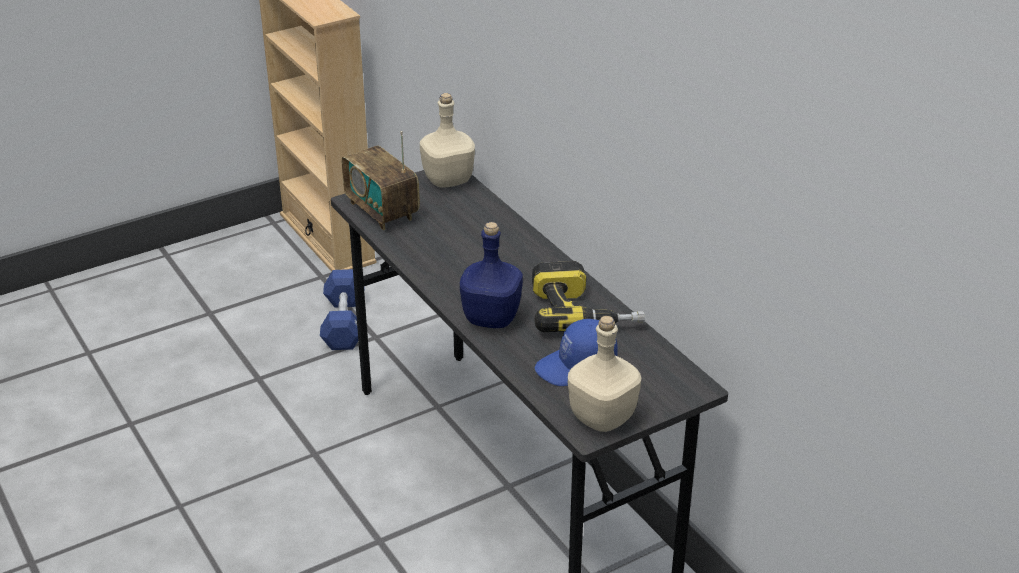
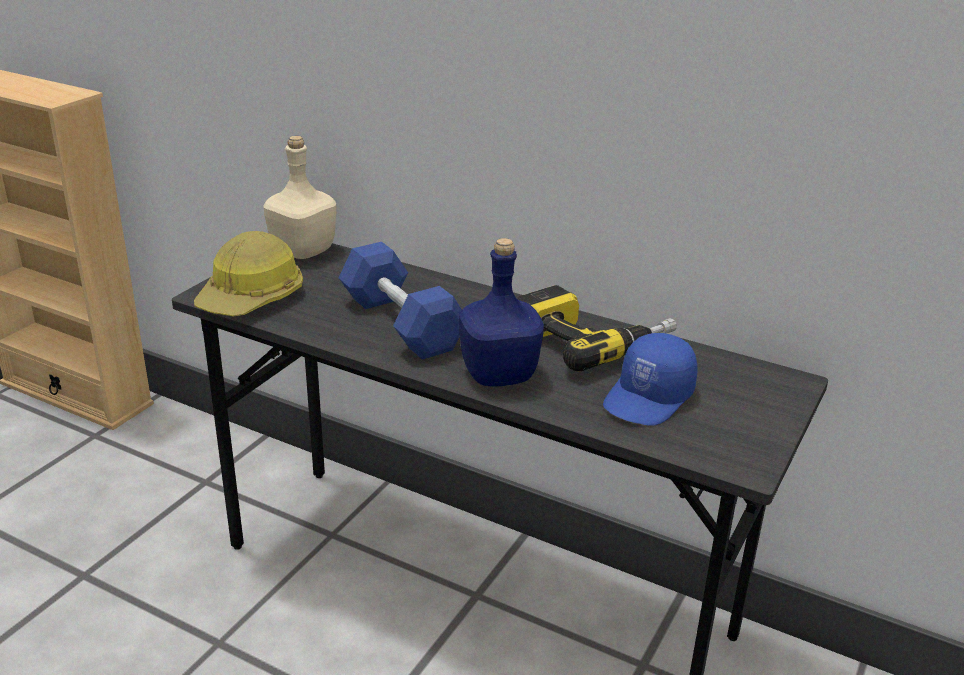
camera: 30 degrees left, 5 degrees down
blue dumbbell [320,269,365,350] -> blue dumbbell moved to [339,242,462,360]
radio [342,131,420,230] -> hard hat [194,231,303,316]
beige bottle [568,316,641,432] -> none

